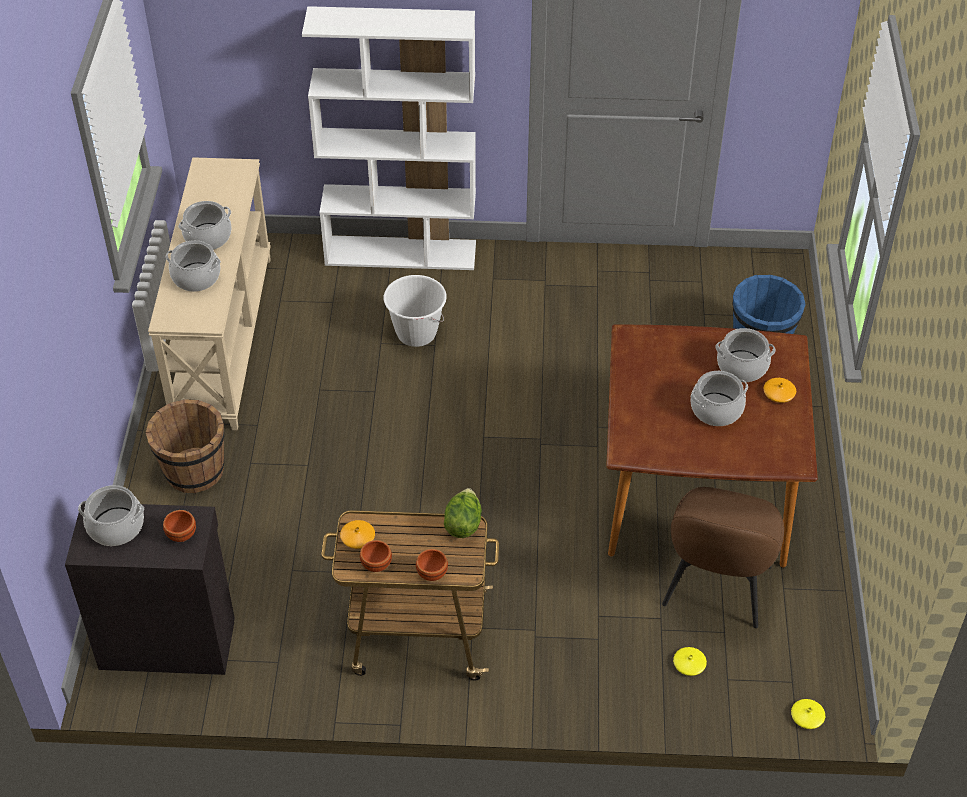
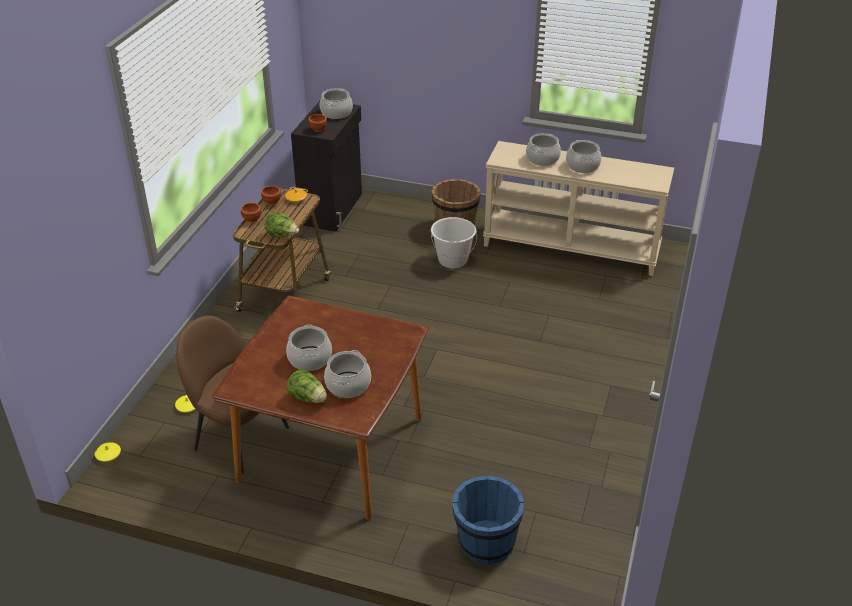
camera: 105 degrees right, 10 degrees down
white bookcase [302,6,476,270] -> none
white bucket [384,275,447,347] -> white bucket moved to [431,217,477,269]
orange vase [763,378,796,403] -> lettuce [287,369,327,403]

